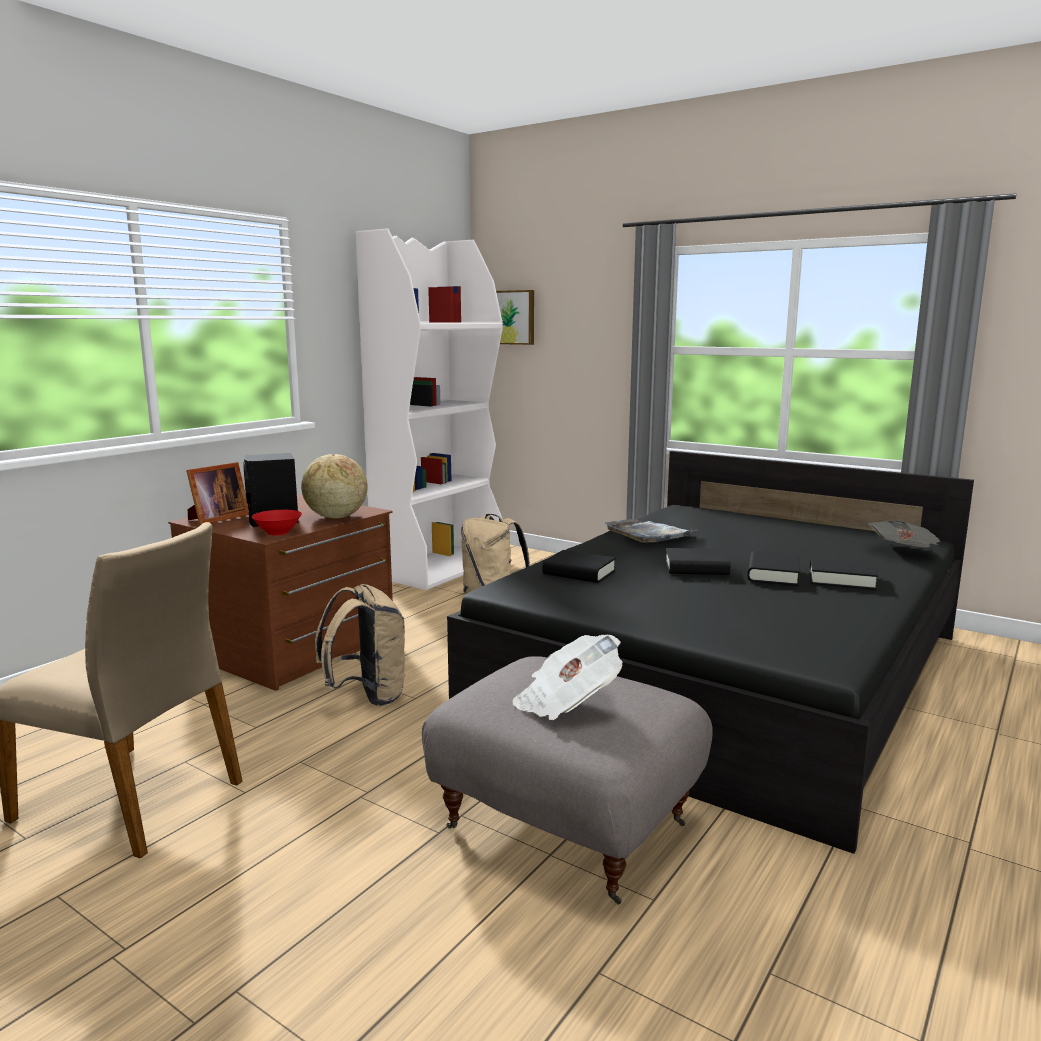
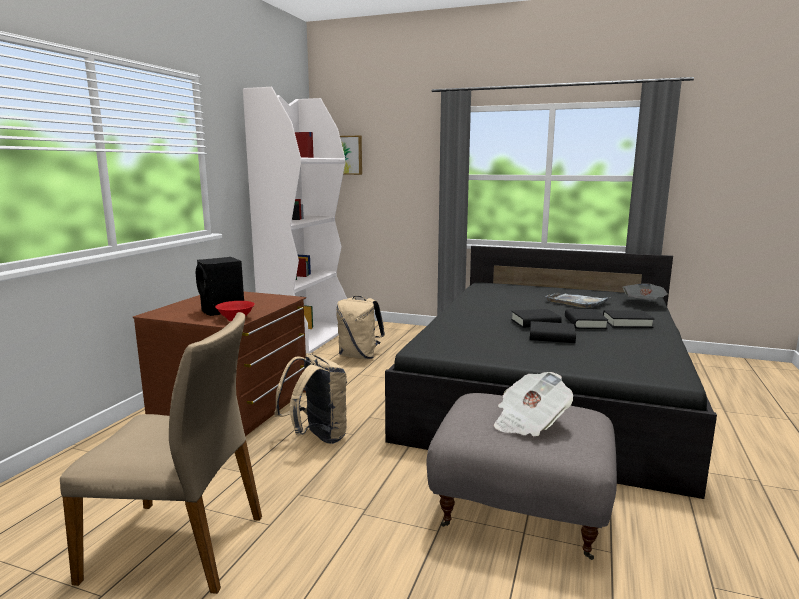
camera: 15 degrees left, 0 degrees up
picture frame [186,462,249,525] -> none
globe [301,454,368,519] -> none
black book [543,550,616,583] -> black book moved to [530,321,576,343]
grey tray [605,519,696,543] -> grey tray moved to [546,293,610,308]

